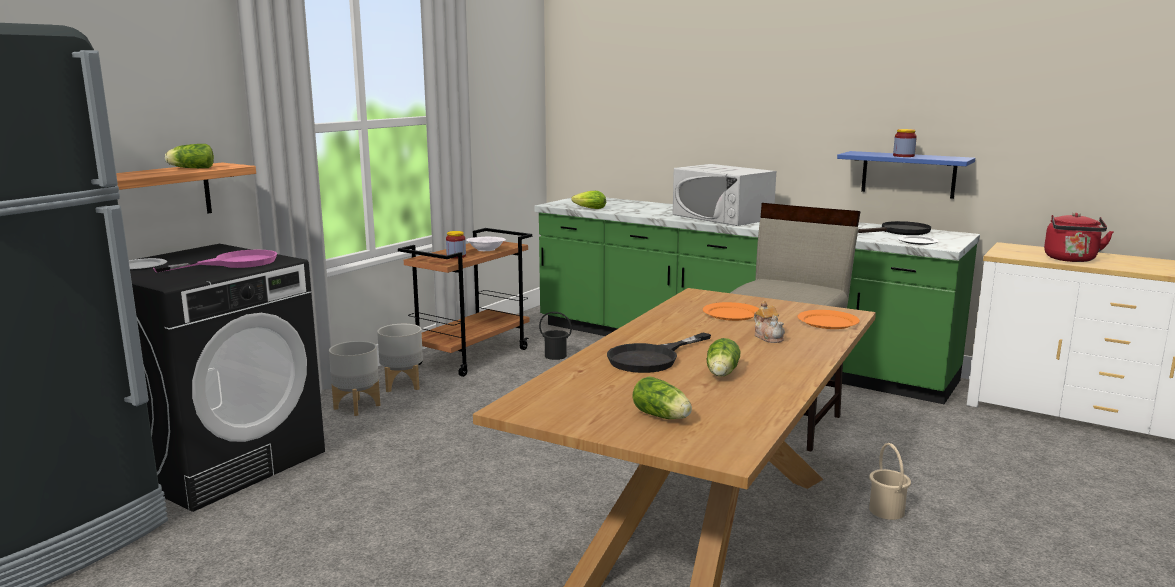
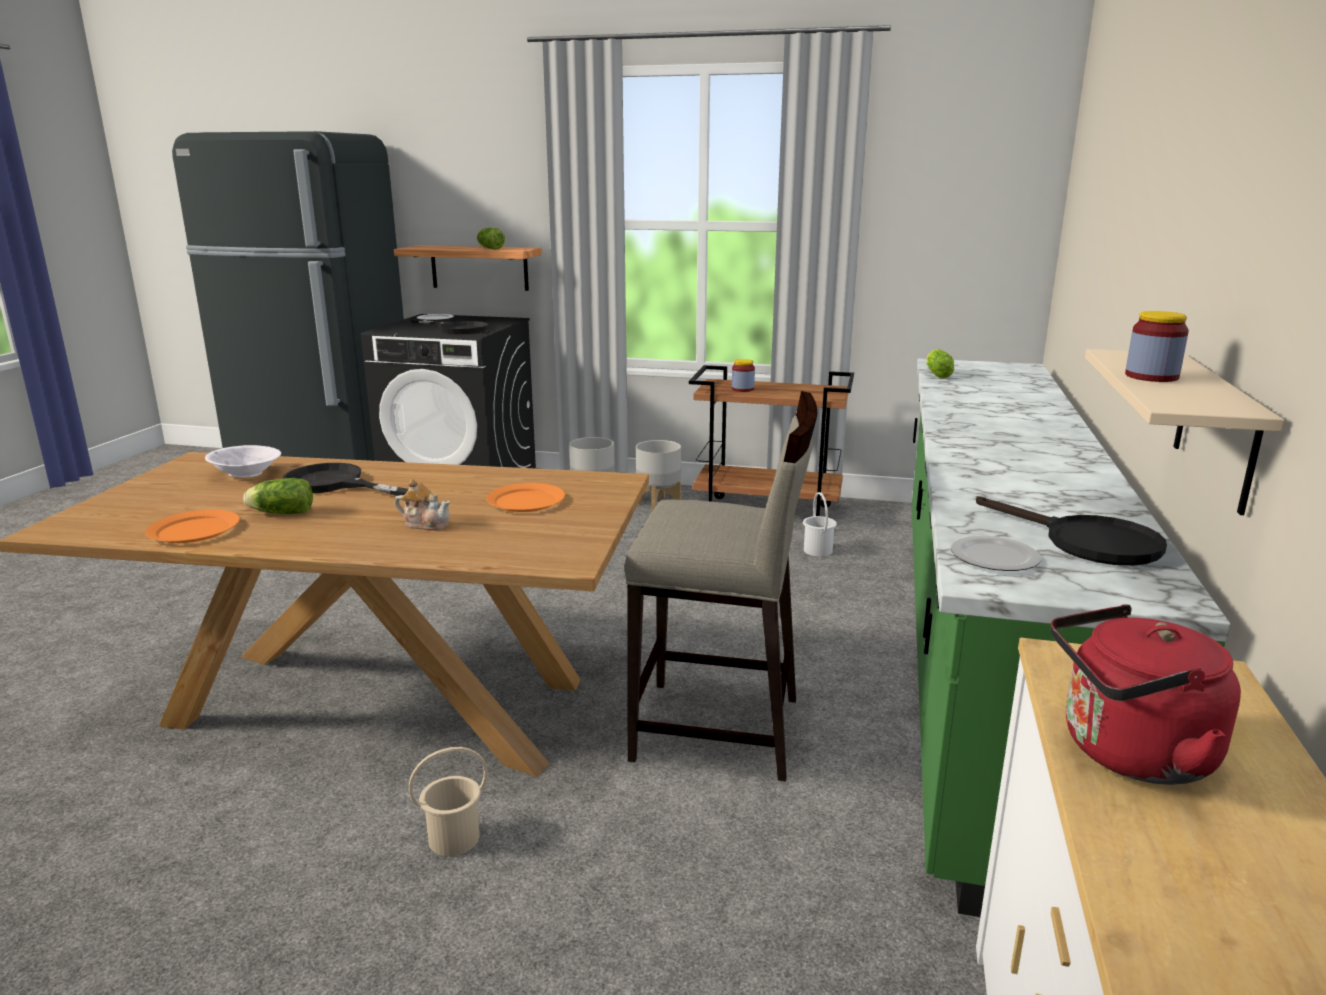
camera: 70 degrees right, 5 degrees up
pink frying pan [153,250,277,273] -> black frying pan [411,319,488,334]
white bowl [466,237,506,251] -> white bowl moved to [205,445,281,477]
black bucket [539,312,572,360] -> white bucket [803,492,837,556]
lettuce [632,376,692,419] -> none
white microwave [673,164,776,226] -> none
teapot [754,301,785,343] -> teapot turned 120 degrees counterclockwise [395,479,450,531]
orange plate [798,310,860,329] -> orange plate moved to [145,510,240,543]
blue shelf [837,151,975,199] -> beige shelf [1085,349,1285,515]

